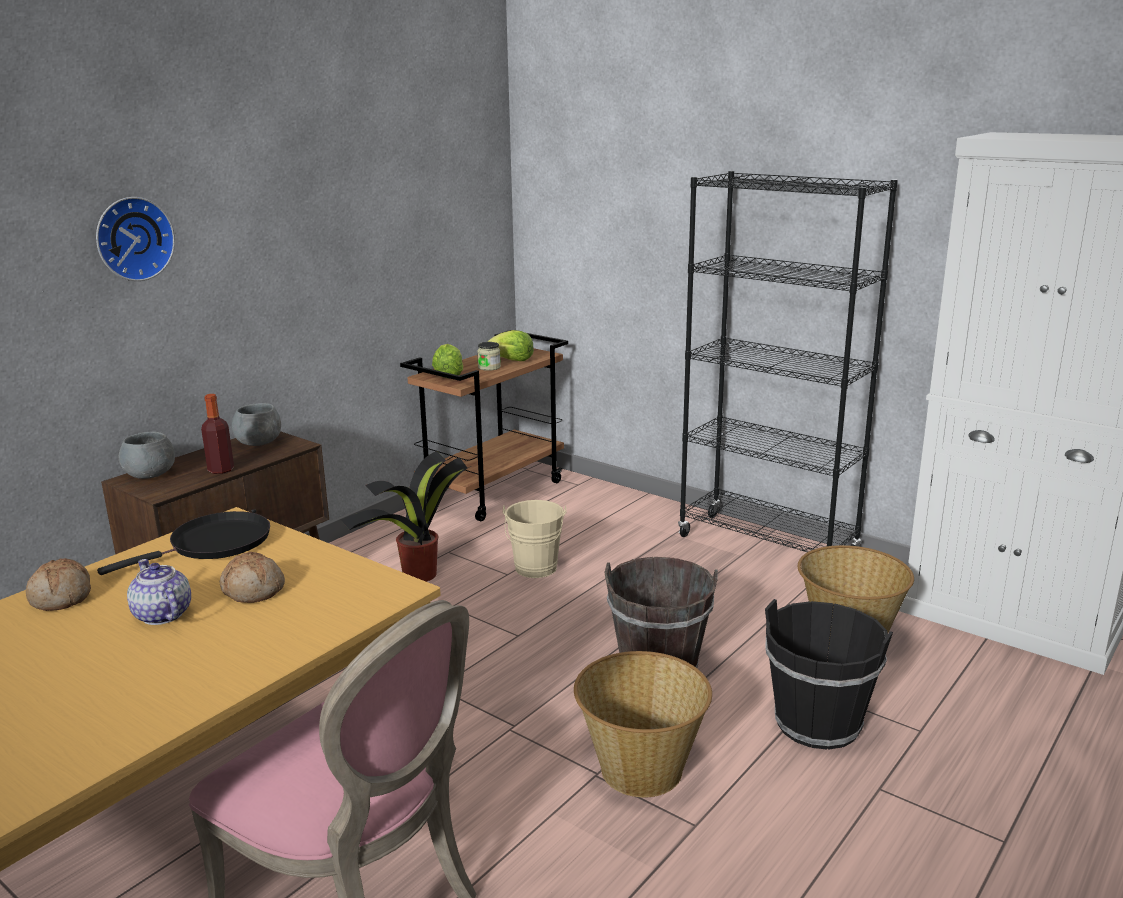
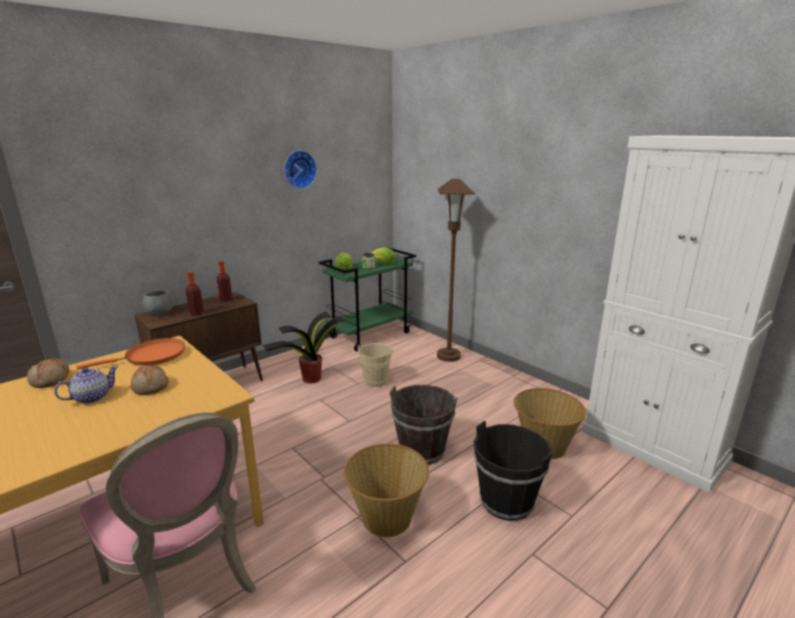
camera: 10 degrees right, 0 degrees up
wall clock [96,197,175,281] -> wall clock moved to [284,150,317,189]
black frying pan [97,511,270,575] -> orange frying pan [76,338,185,369]
teapot [127,559,191,625] -> teapot turned 75 degrees clockwise [54,366,118,404]
grey bowl [231,403,281,446] -> bottle [216,261,232,302]
brown cart [400,330,568,521] -> green cart [319,247,416,352]
black bookcase [678,171,898,552] -> none
none -> brown floor lamp [437,179,475,362]

